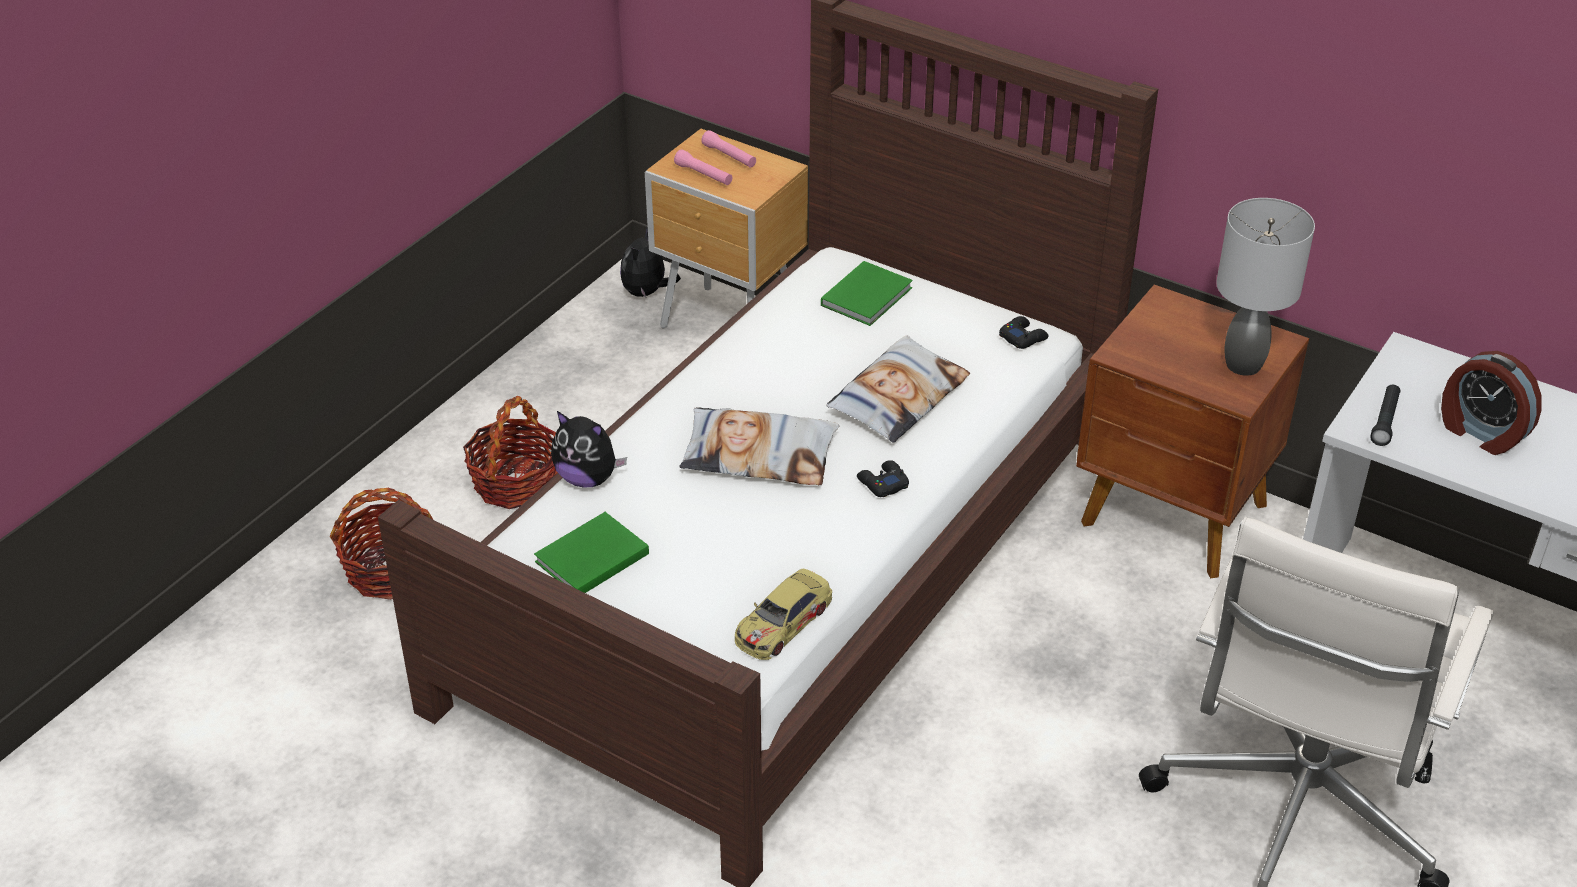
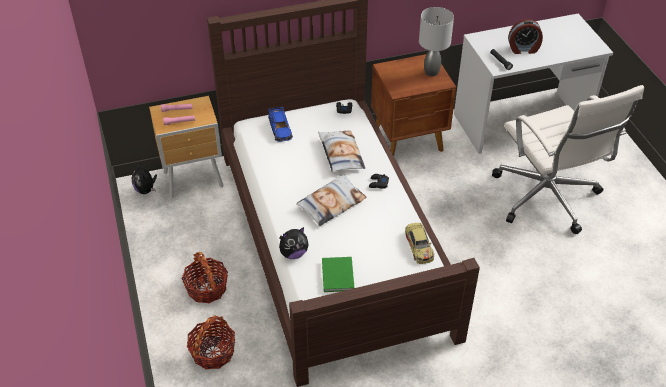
camera: 50 degrees left, 5 degrees up
green book [821,261,913,326] -> blue toy car [268,105,293,142]

